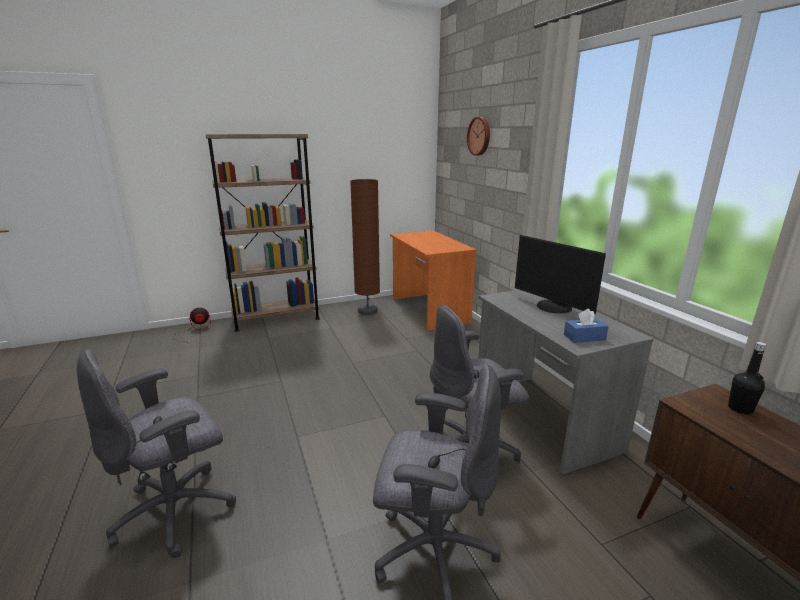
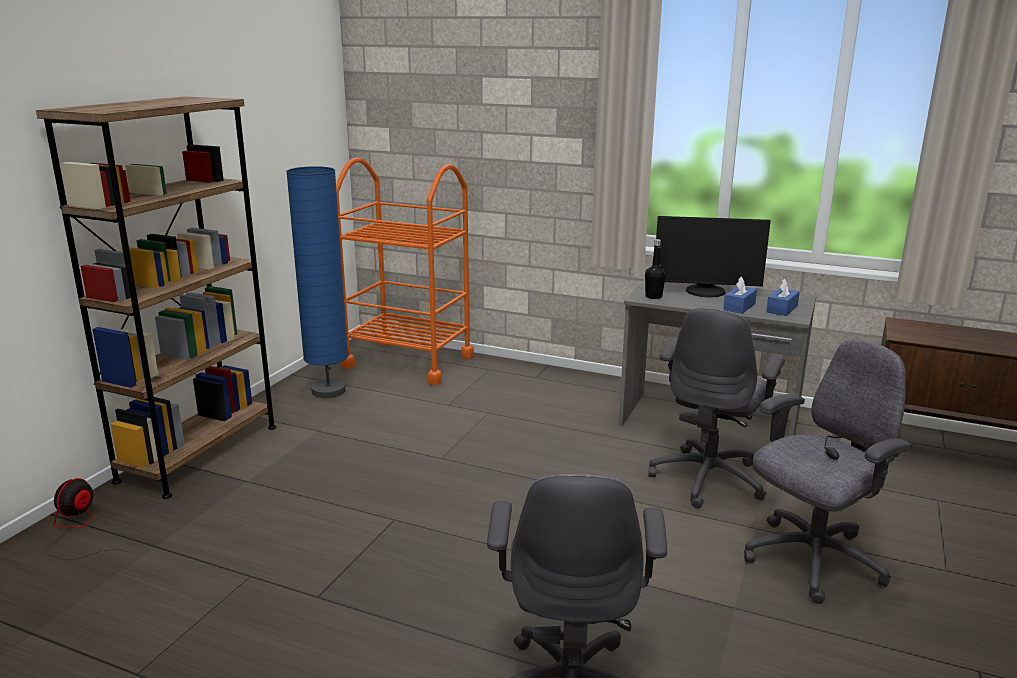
camera: 45 degrees left, 0 degrees up
brown floor lamp [350,179,380,315] -> blue floor lamp [286,166,348,398]
orange desk [390,230,476,330] -> orange cart [336,158,474,385]
wall clock [467,117,490,156] -> none
black bottle [728,342,767,415] -> black bottle moved to [645,239,666,299]
none -> blue tissue box [723,276,757,314]

